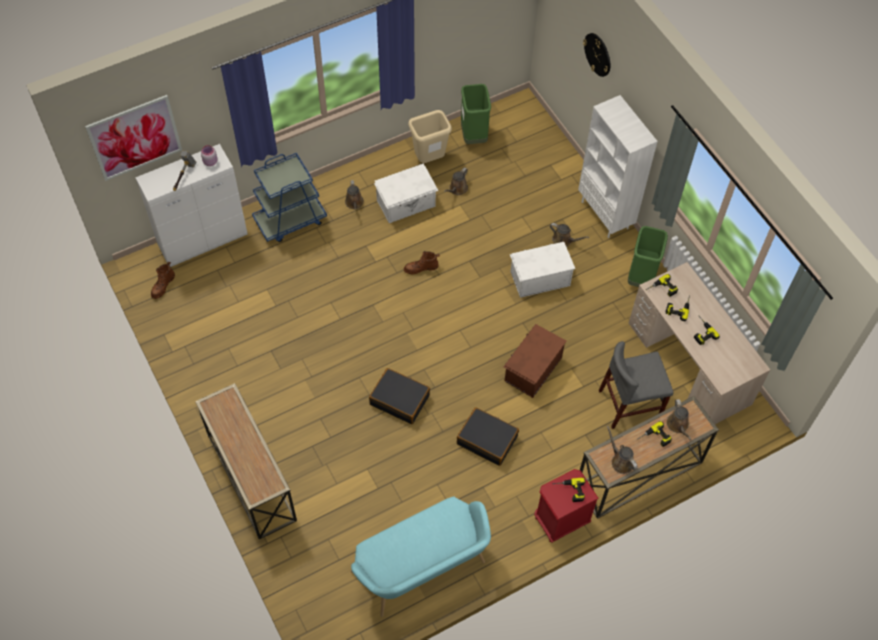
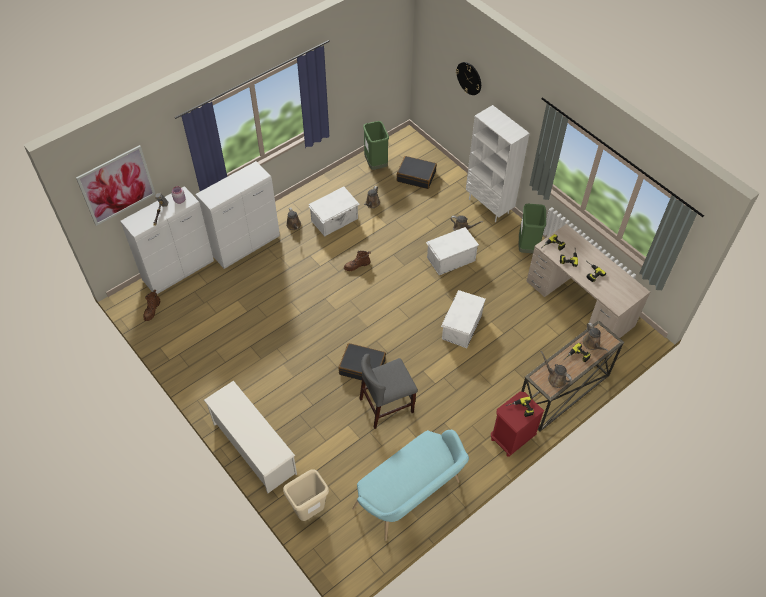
camera: 10 degrees left, 5 degrees down
console table [195,383,297,540] -> white shoe rack [204,381,297,493]
blue cart [252,153,327,242] -> white cabinet [196,161,280,269]
beige trash can [408,110,452,163] -> beige trash can moved to [283,469,329,521]
black suitcase [457,407,519,466] -> black suitcase moved to [397,156,437,189]
brown storage box [504,324,567,398] -> white storage box [441,290,486,348]
grey chair [599,341,674,429] -> grey chair moved to [359,354,418,429]

